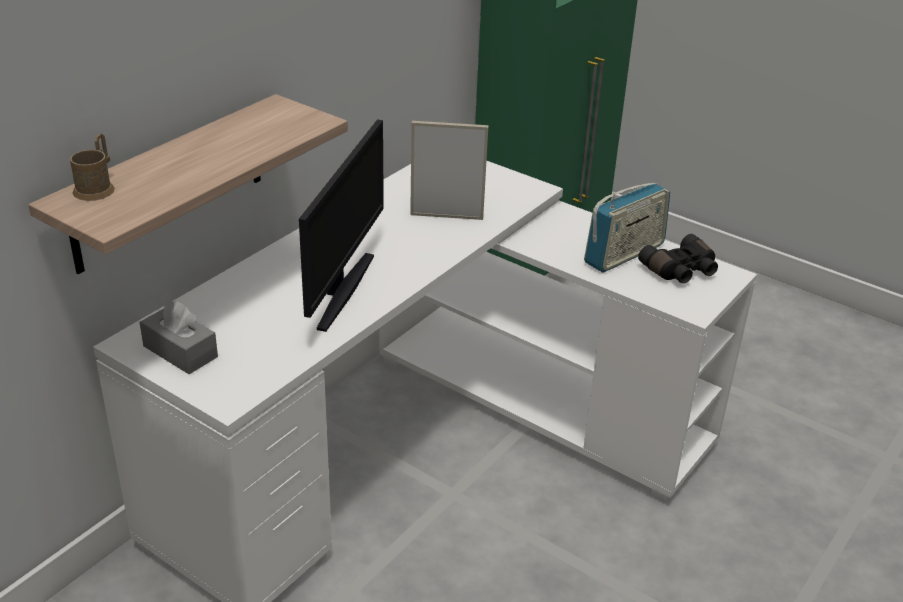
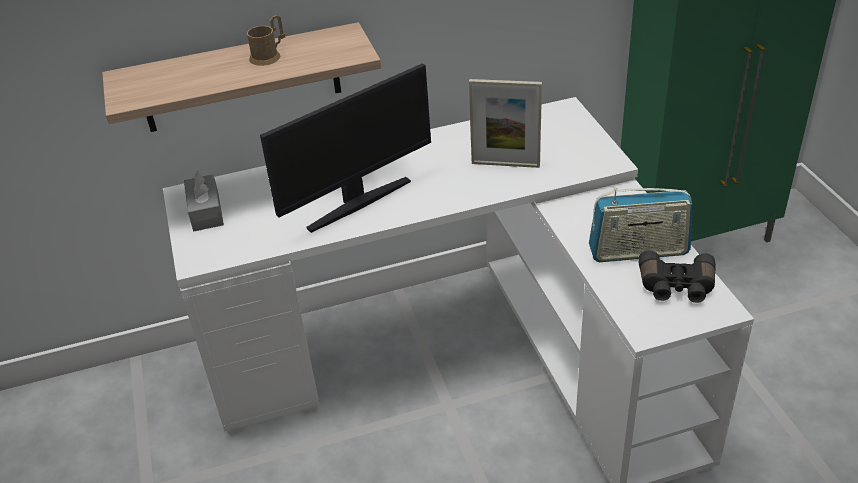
camera: 40 degrees right, 5 degrees up
brown mug [70,133,115,201] -> brown mug moved to [247,15,285,66]
picture frame [410,121,488,220] -> picture frame turned 150 degrees clockwise [469,79,542,168]

